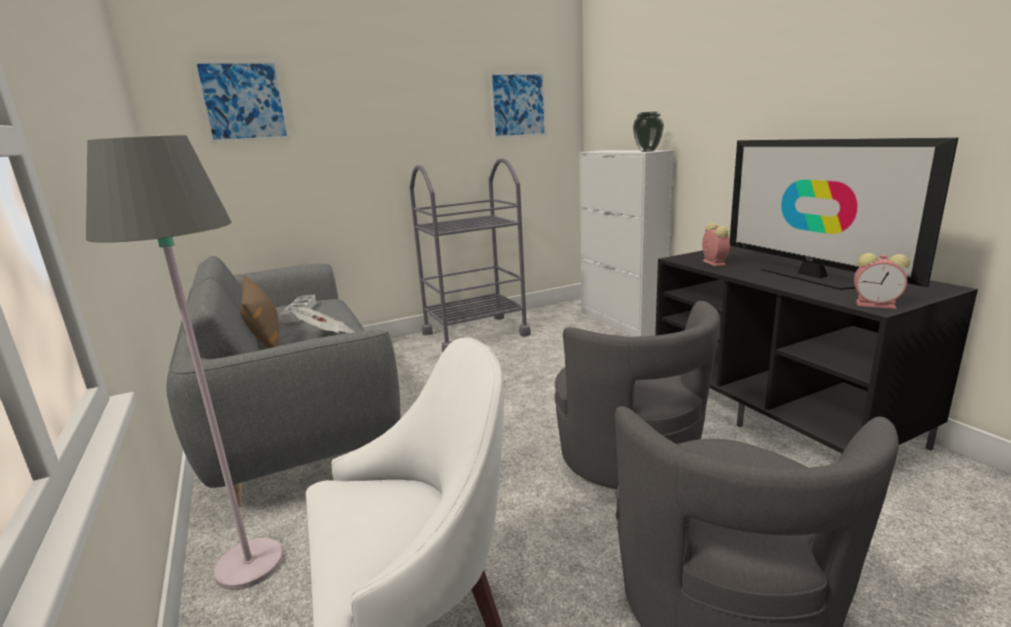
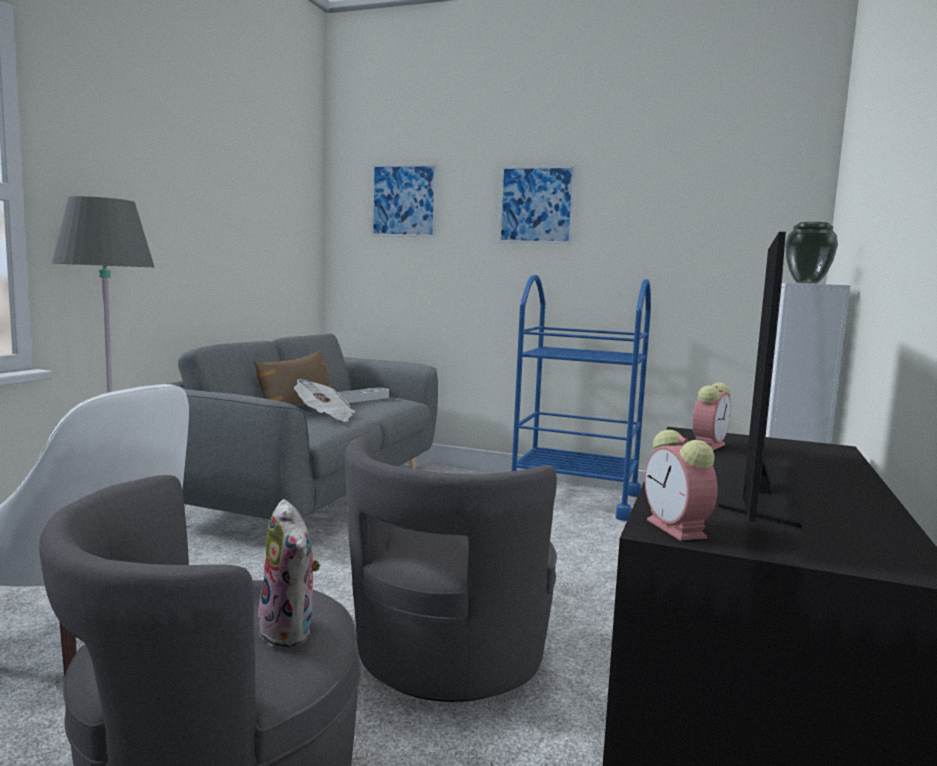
camera: 45 degrees right, 10 degrees down
grey cart [409,158,531,353] -> blue cart [512,275,651,521]
picture [490,72,546,138] -> picture moved to [498,165,576,244]
none -> plush toy [258,499,320,647]

